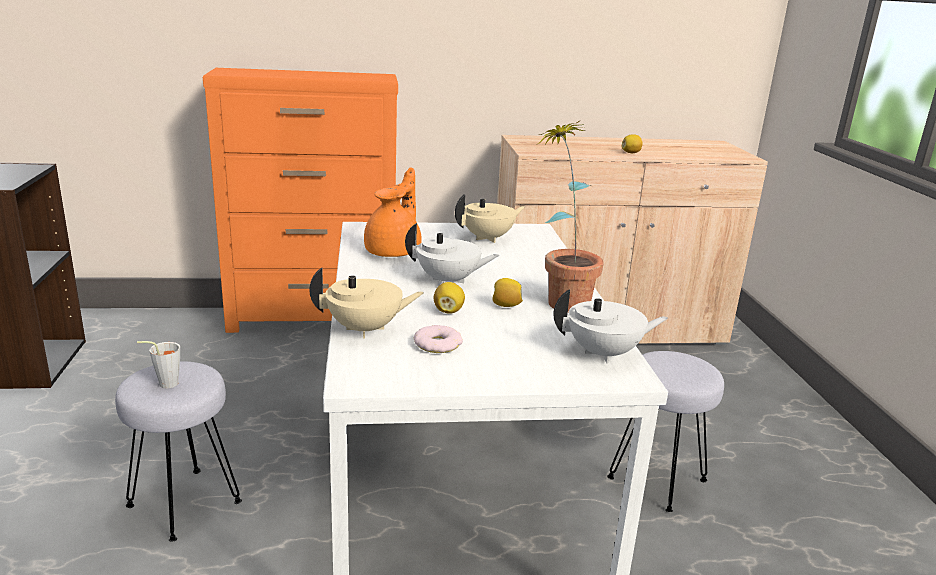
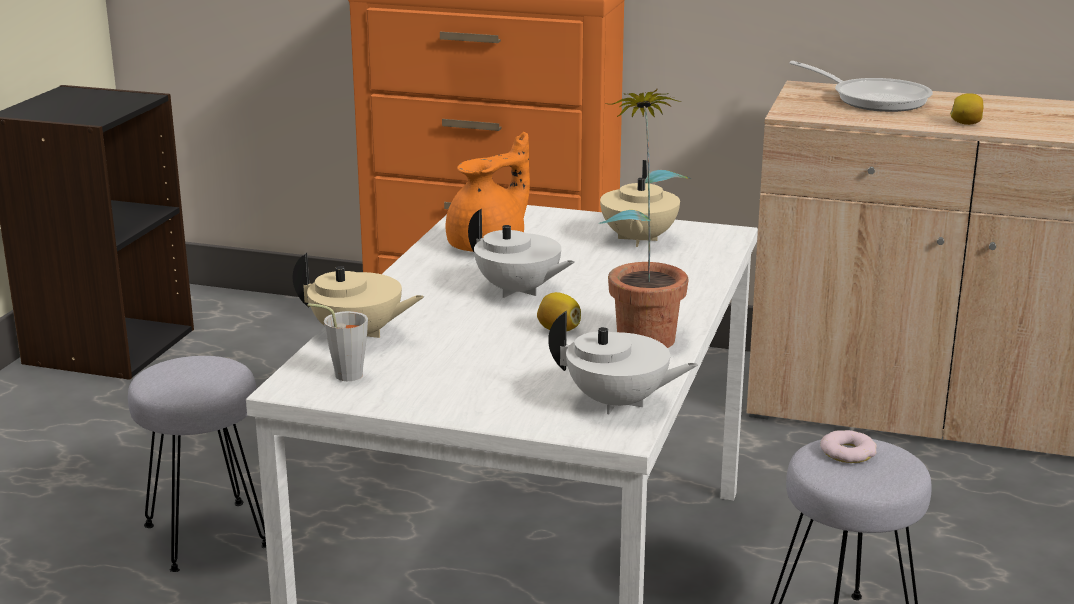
camera: 25 degrees right, 0 degrees up
grey cup [137,341,180,388] -> grey cup moved to [308,303,368,381]
donut [414,325,463,353] -> donut moved to [820,430,877,463]
lemon [434,282,465,314] -> none
beige teapot [455,194,525,243] -> beige teapot turned 105 degrees clockwise [600,160,680,247]
none -> frying pan [789,61,933,112]

